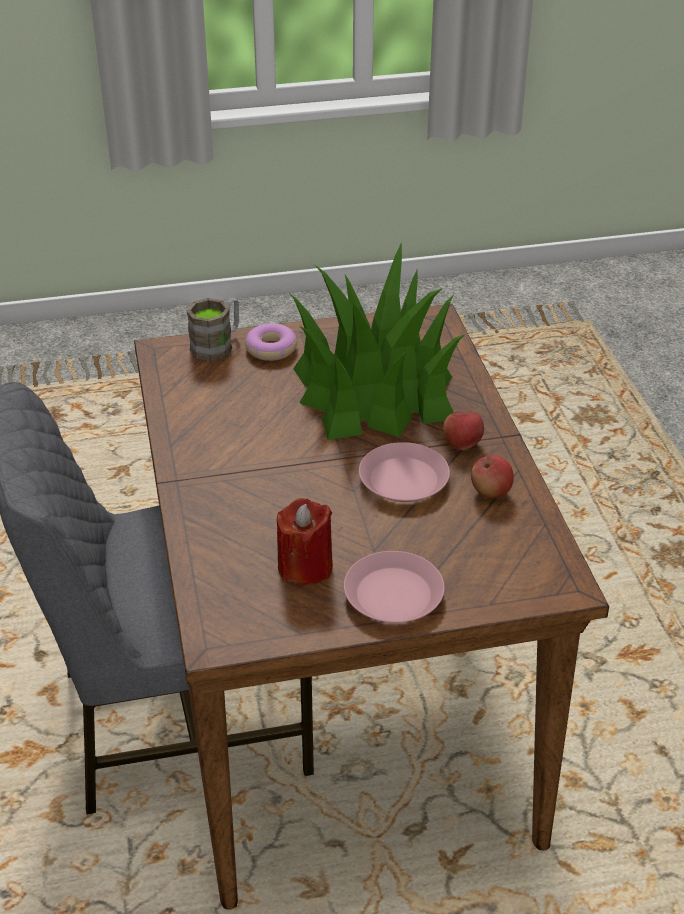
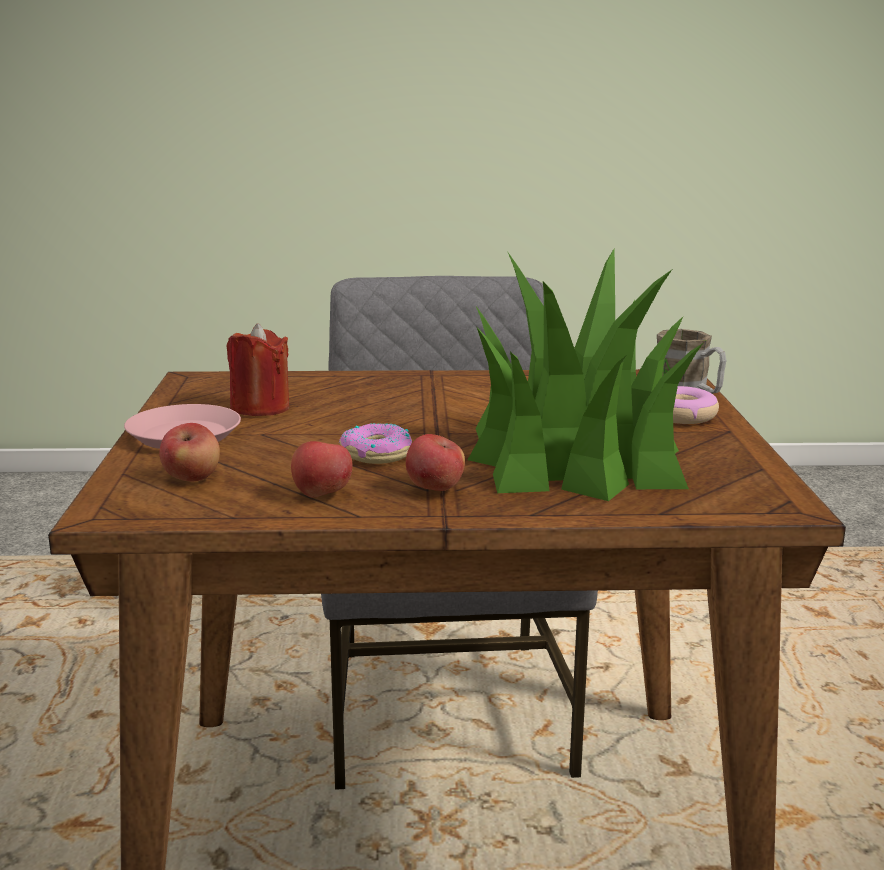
camera: 100 degrees right, 20 degrees down
pink plate [359,442,450,502] -> donut [339,423,412,464]
none -> apple [159,423,220,481]

